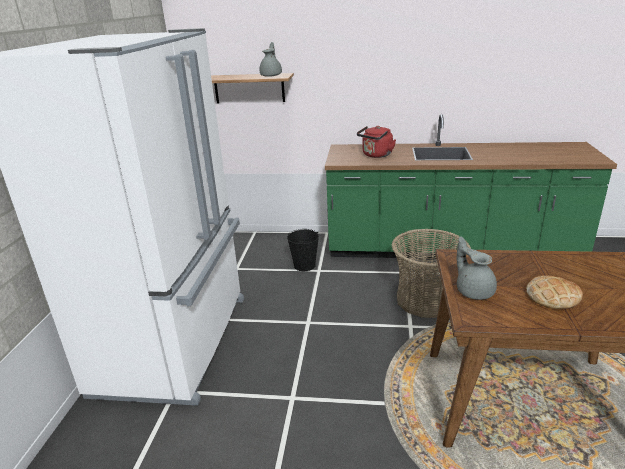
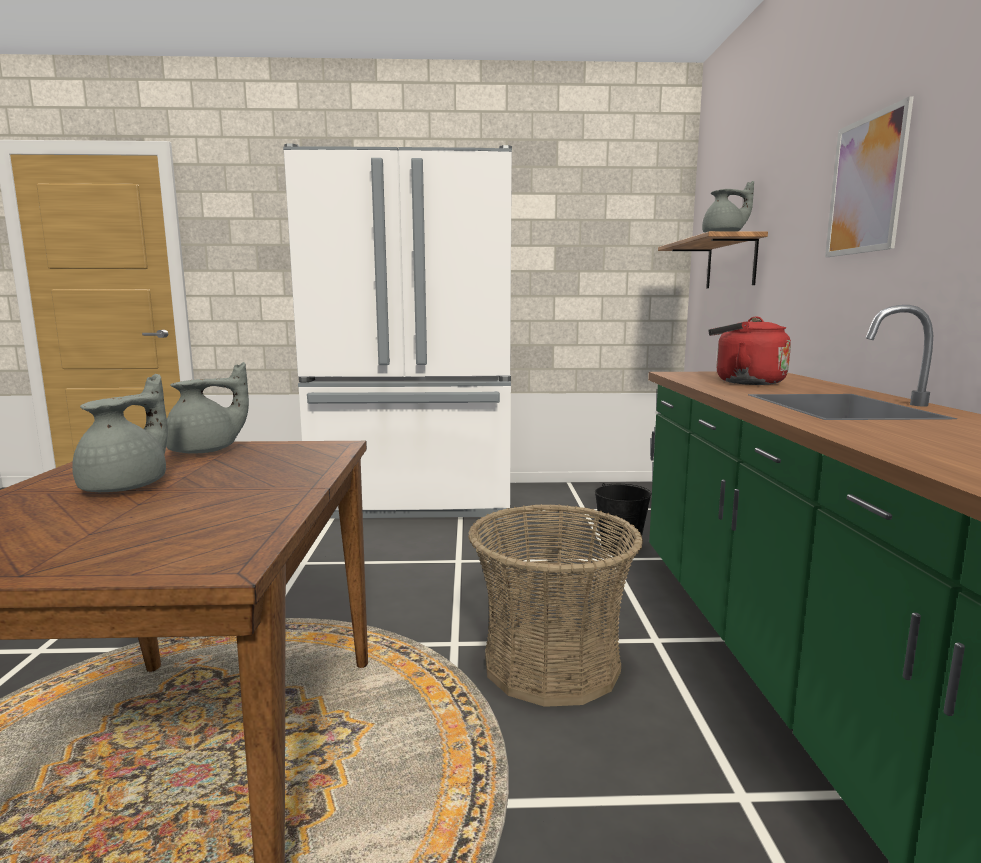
camera: 80 degrees right, 15 degrees down
bread [526,275,583,309] -> grey teapot [72,374,168,492]
none -> picture [825,96,914,257]

